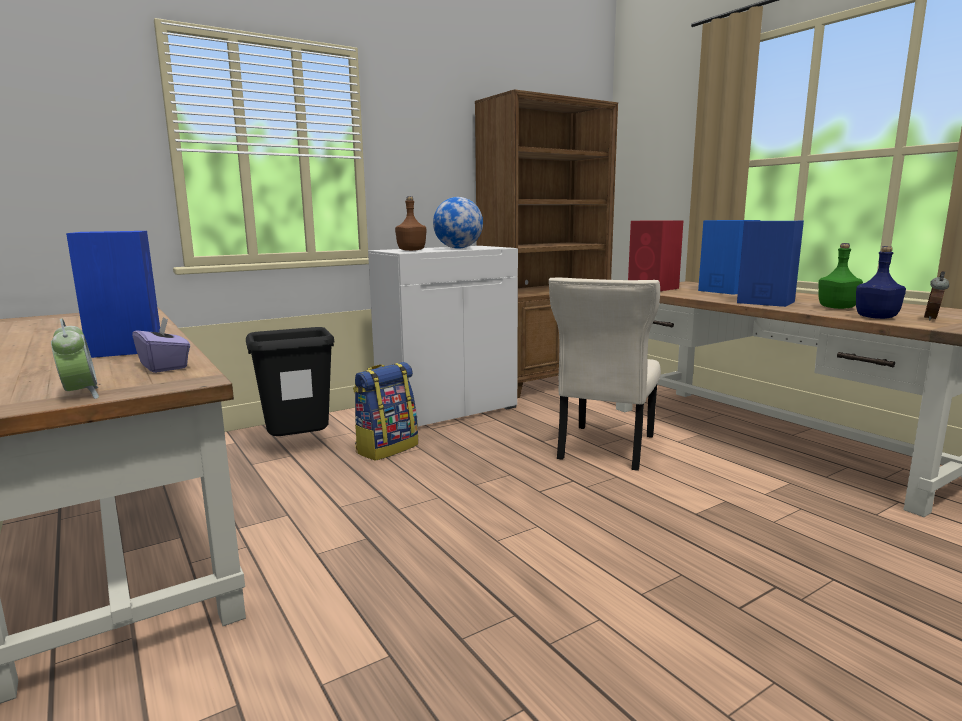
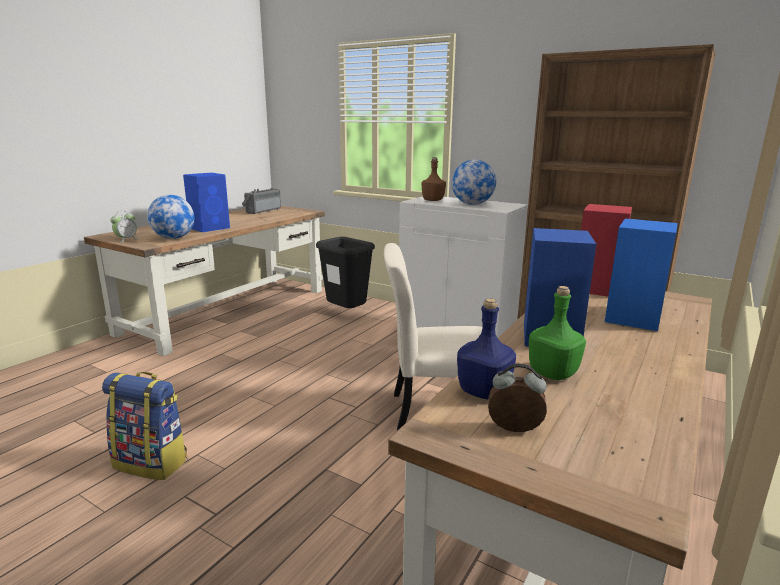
camera: 65 degrees right, 5 degrees up
purple tissue box [132,317,190,373] -> globe [147,195,194,239]
backpack [353,362,418,461] -> backpack moved to [102,372,187,480]
none -> radio [242,188,281,214]

